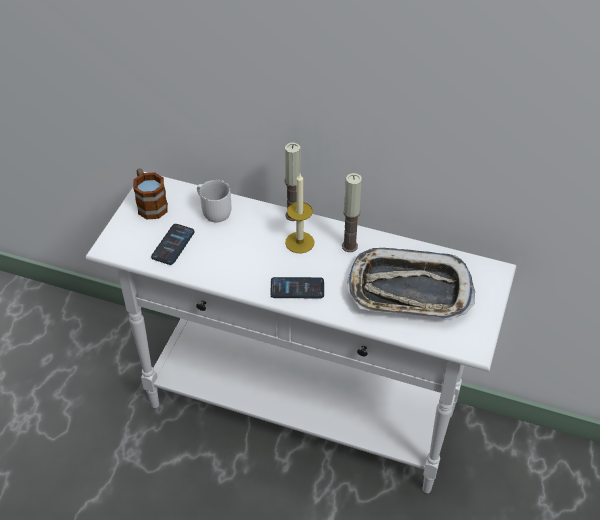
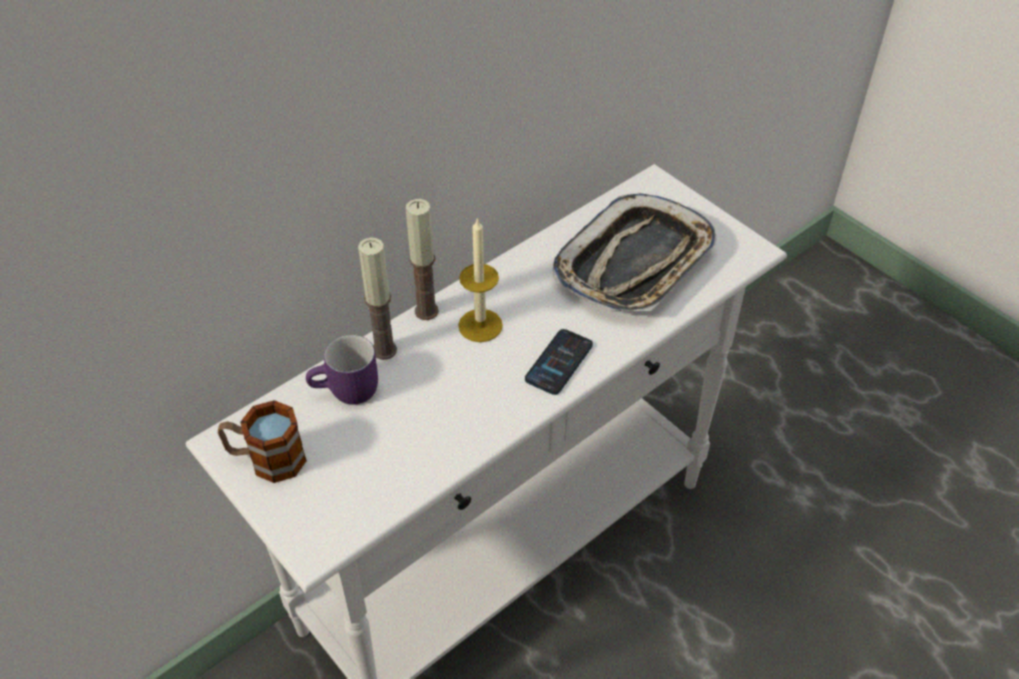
camera: 60 degrees left, 0 degrees up
phone [151,224,194,265] -> none
white mug [197,180,231,223] -> purple mug [306,335,378,405]
candle [342,173,362,252] -> candle moved to [358,238,397,360]

